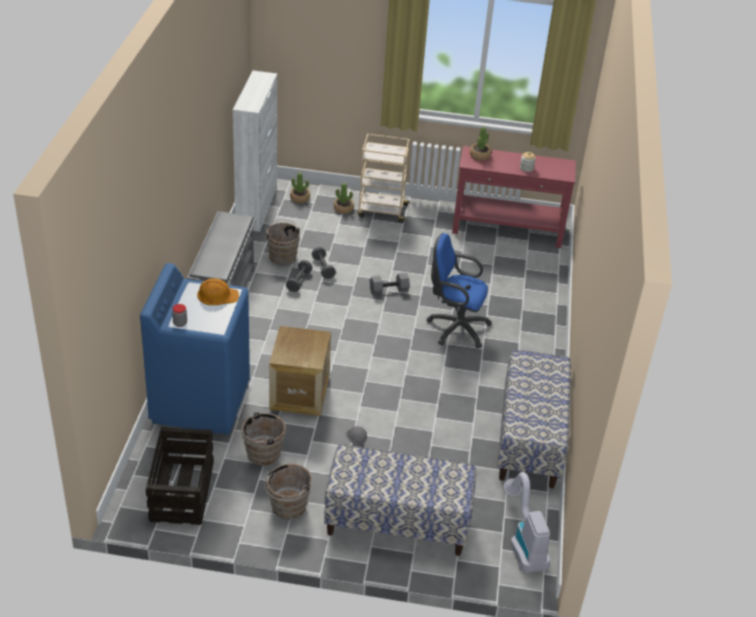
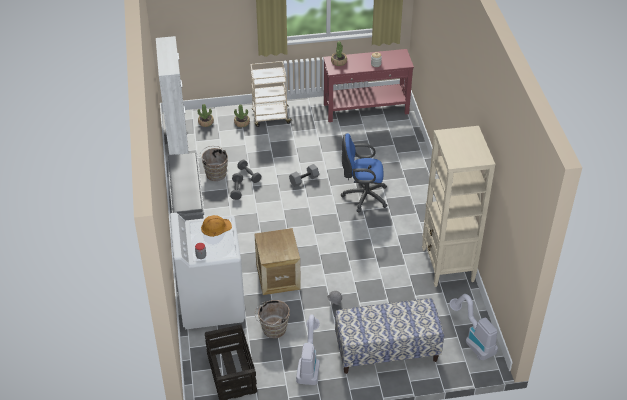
camera: 15 degrees left, 5 degrees up
blue washing machine [140,263,250,435] -> white washing machine [170,212,245,330]
brown bucket [264,464,311,519] -> vacuum cleaner [296,314,320,385]
bench [497,350,571,488] -> beige bookcase [422,126,495,287]

